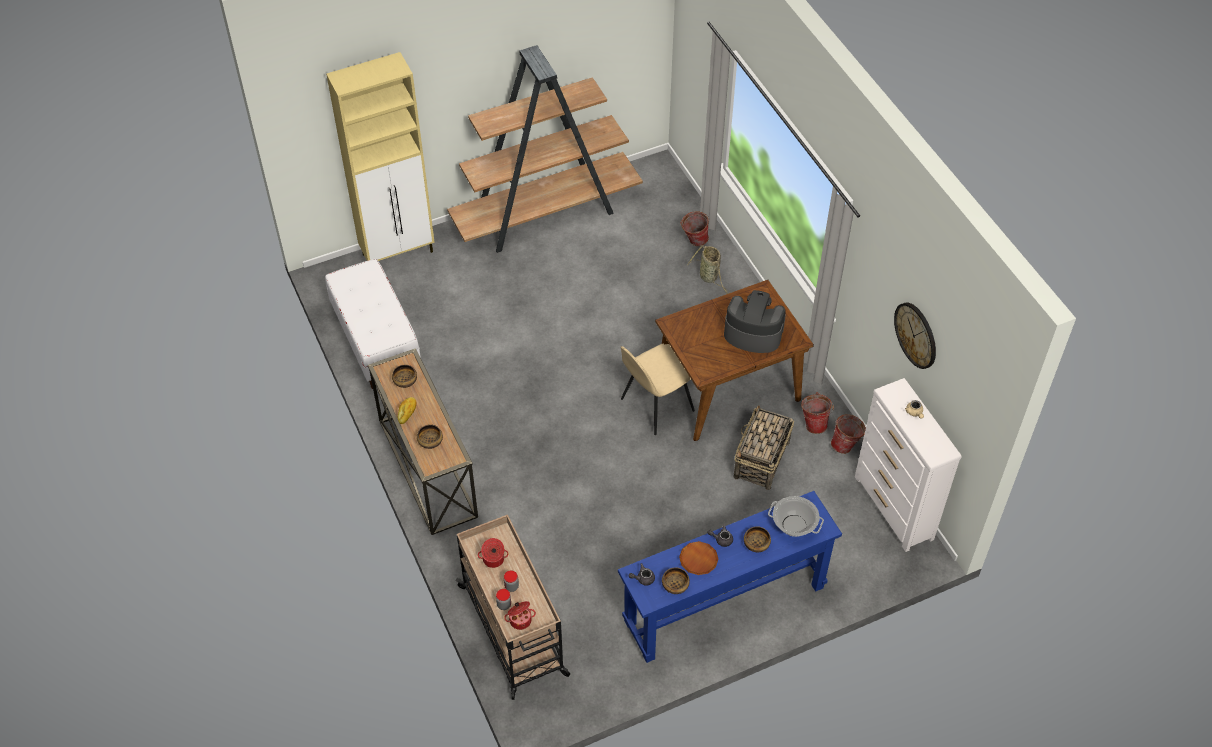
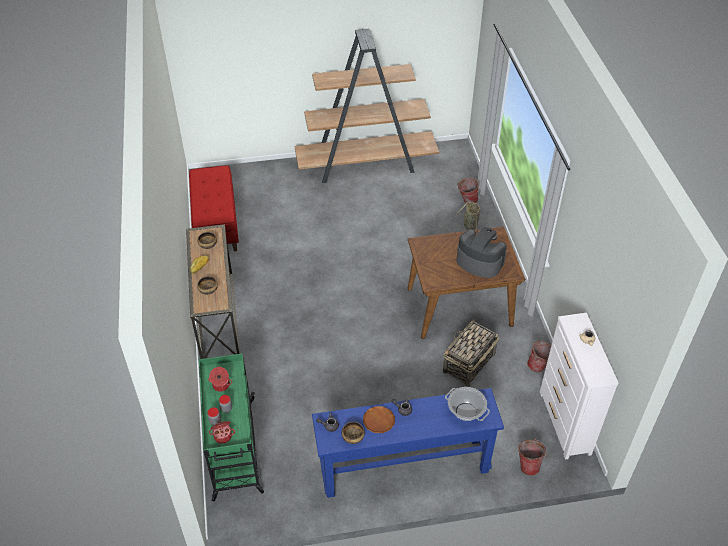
camera: 15 degrees right, 5 degrees down
white bench [325,259,421,389] -> red bench [189,165,239,252]
beige cabinet [326,52,435,261] -> none
beige cart [455,515,570,700] -> green cart [199,353,264,501]
beige chair [621,344,695,435] -> none
bowl [744,526,771,552] -> none
bucket [801,392,834,434] -> bucket moved to [518,438,547,476]
wall clock [894,303,936,369] -> none

